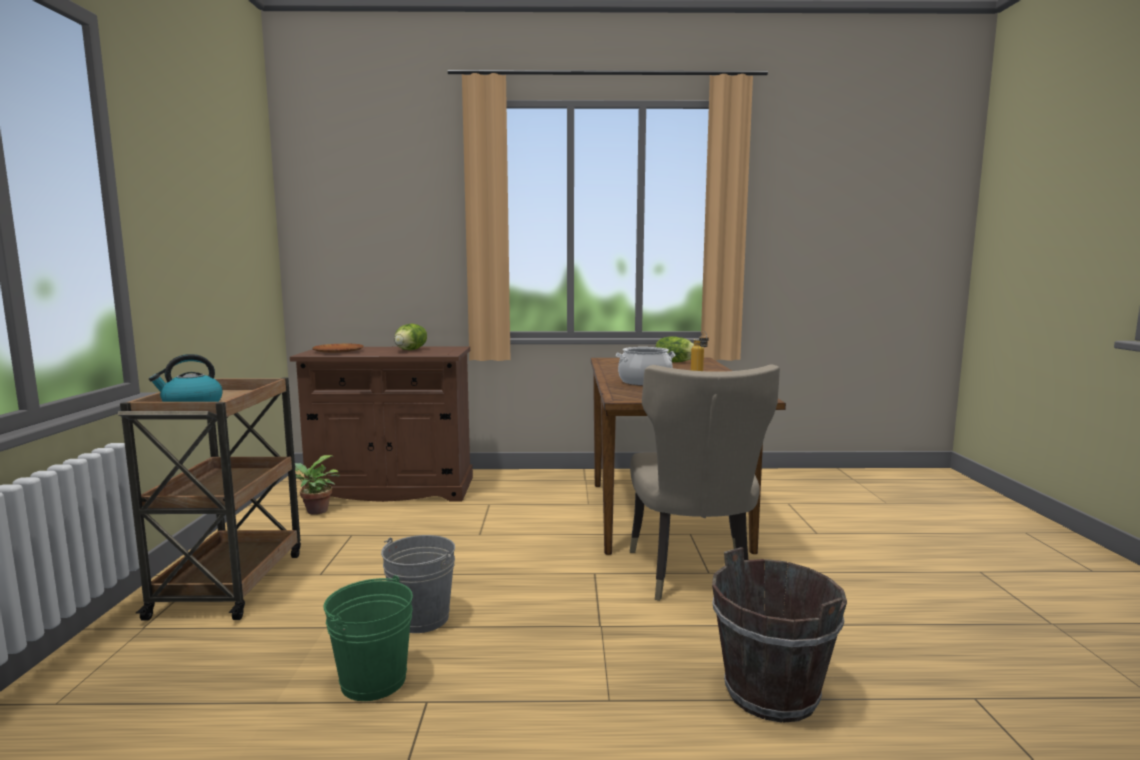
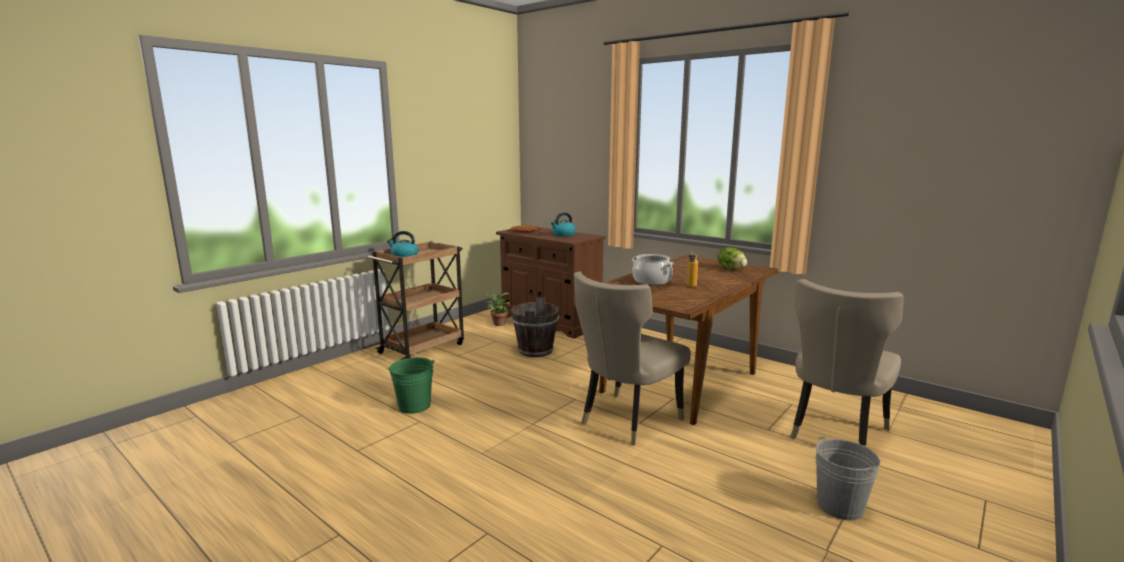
camera: 40 degrees right, 5 degrees up
grey bucket [381,535,455,633] -> grey bucket moved to [816,436,880,520]
lettuce [394,323,427,350] -> kettle [551,212,576,237]
brown bucket [712,547,847,723] -> brown bucket moved to [511,297,559,357]
none -> beige chair [790,279,904,447]

